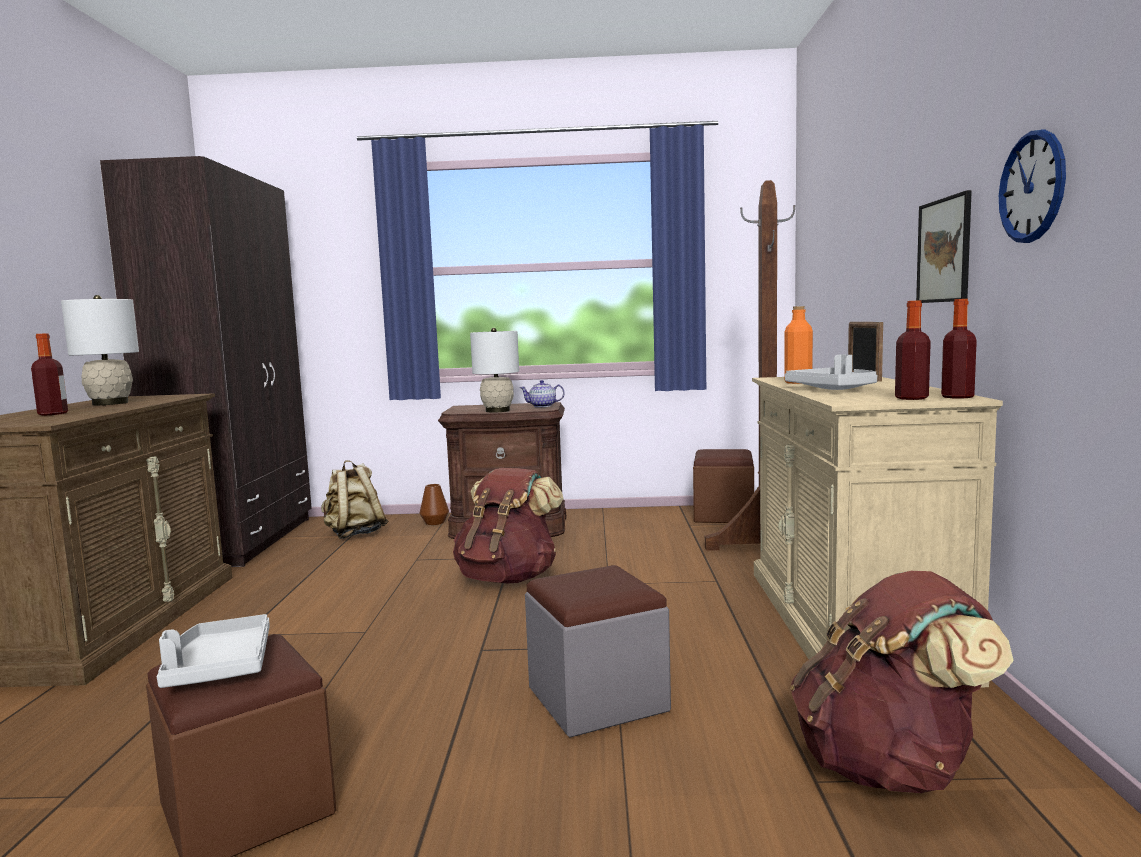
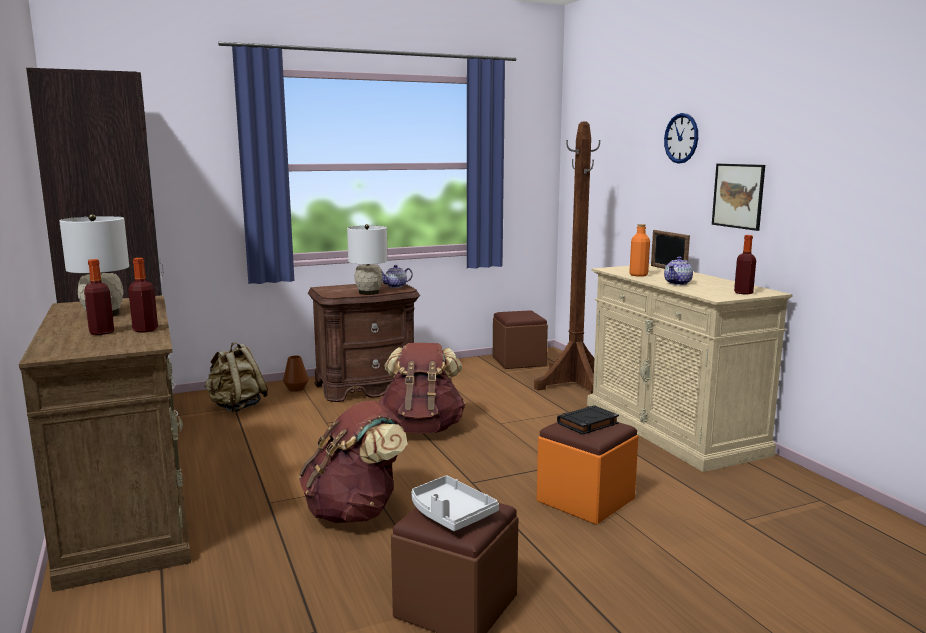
camera: 25 degrees left, 5 degrees up
grey ottoman [525,565,671,737] -> orange ottoman [537,422,638,525]
grey tray [785,354,877,390] -> teapot [664,257,693,285]
brown backpack [790,571,1014,793] -> brown backpack moved to [299,401,408,523]
bottle [941,299,977,398] -> bottle moved to [128,258,158,333]
wall clock [999,129,1066,243] -> wall clock moved to [664,113,698,164]
none -> black book [557,405,619,435]

